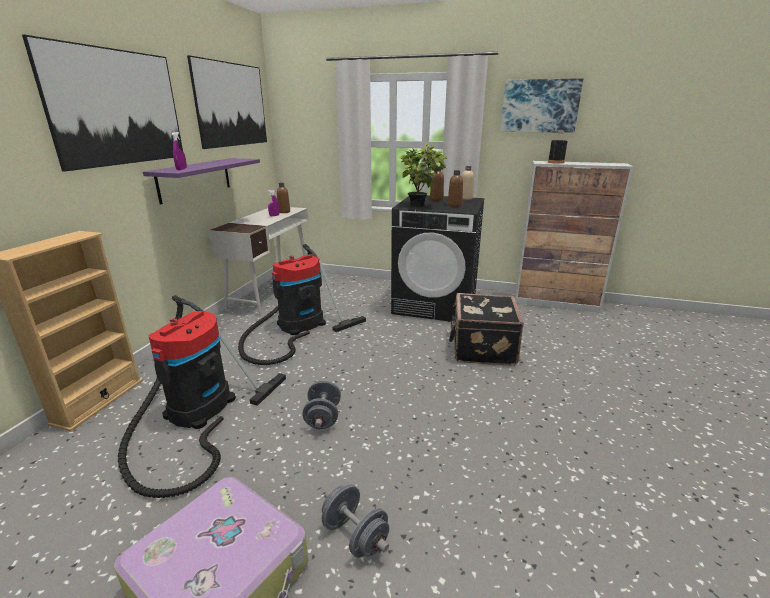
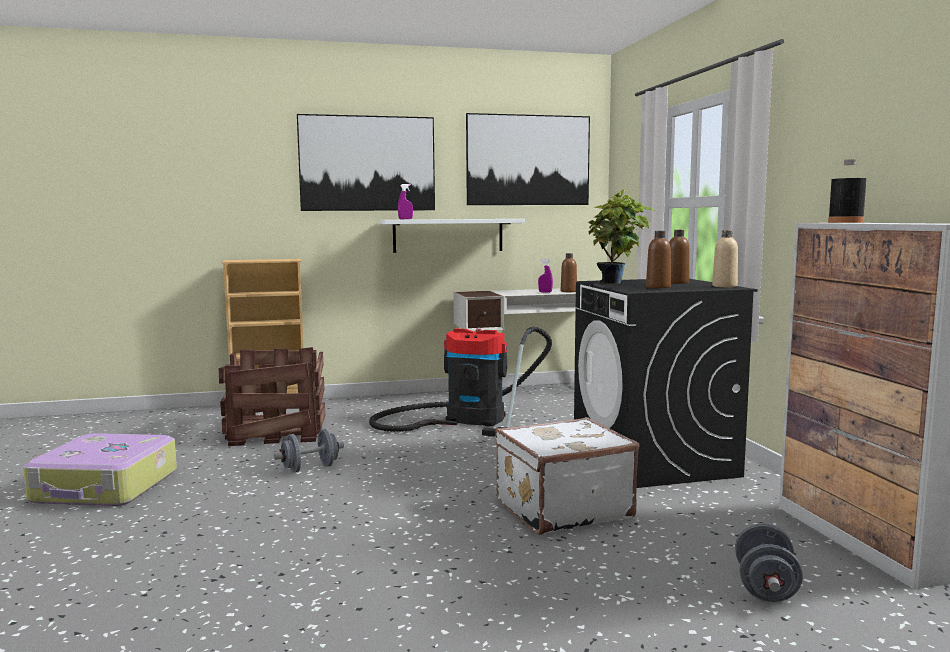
camera: 60 degrees right, 15 degrees down
vacuum cleaner [118,295,286,498] -> crate [219,347,325,446]
purple shelf [143,158,260,205] -> white shelf [380,219,525,253]
grey dumbbell [322,484,389,558] -> grey dumbbell moved to [735,523,803,602]
black suitcase [449,293,524,366] -> white suitcase [495,417,639,535]
picture [500,78,583,133] -> none

